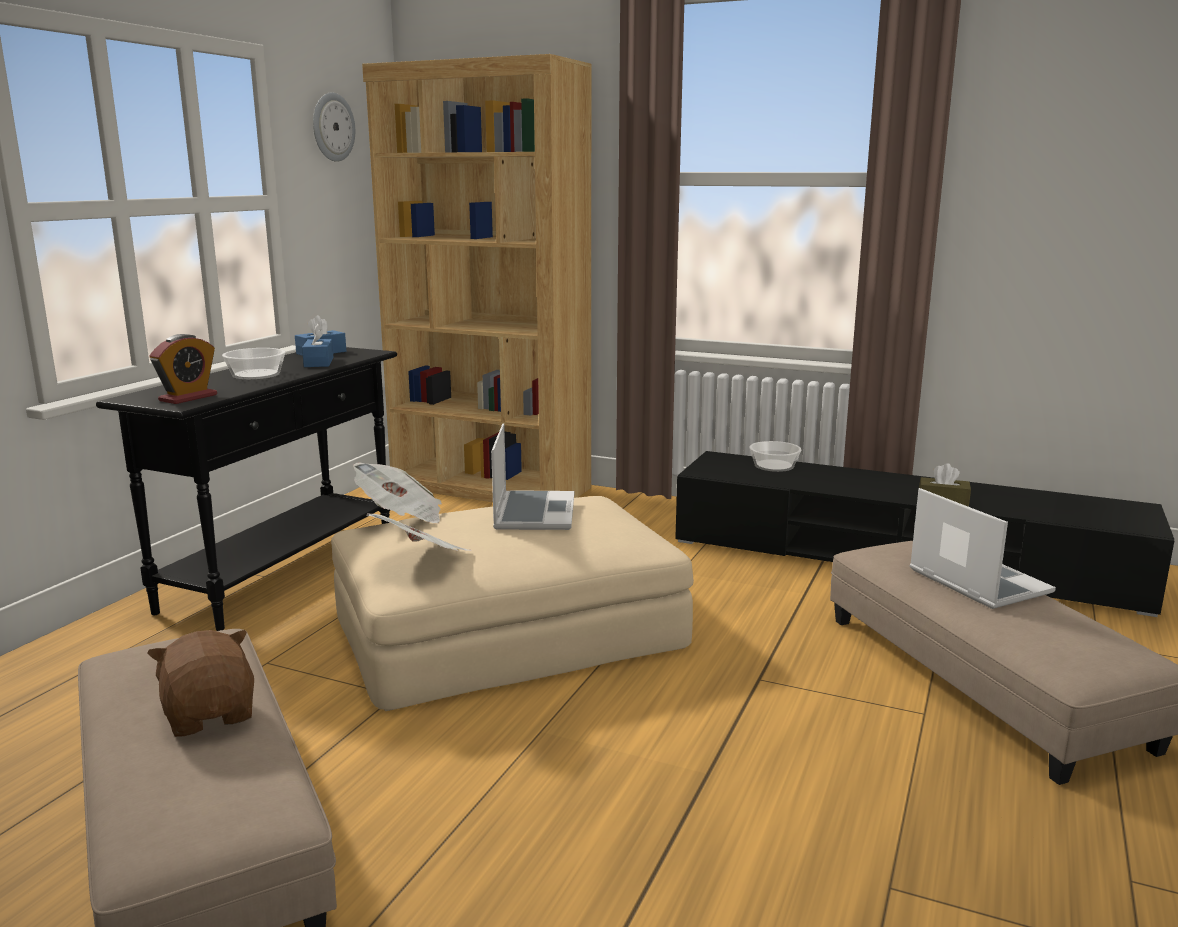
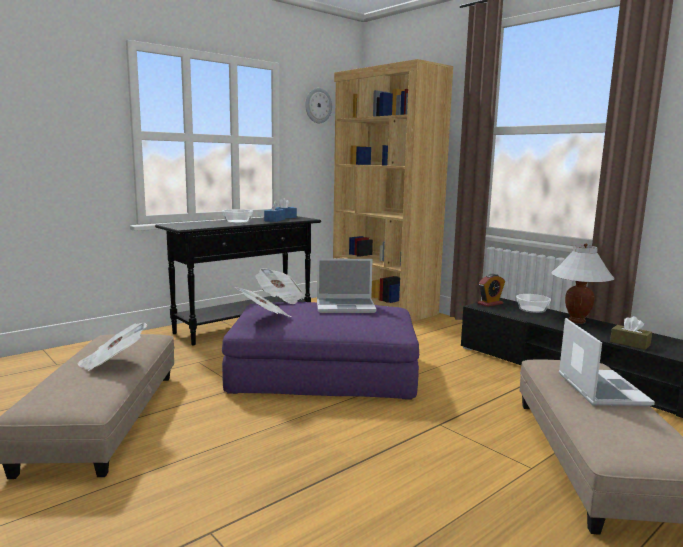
camera: 25 degrees right, 5 degrees down
brown plush toy [147,630,254,737] -> newspaper [78,323,147,371]
alarm clock [149,334,217,404] -> alarm clock moved to [478,274,505,307]
beige ottoman [331,496,694,711] -> purple ottoman [222,302,419,400]
laptop [491,423,574,530] -> laptop turned 60 degrees clockwise [317,258,376,313]
none -> white table lamp [551,244,614,324]

